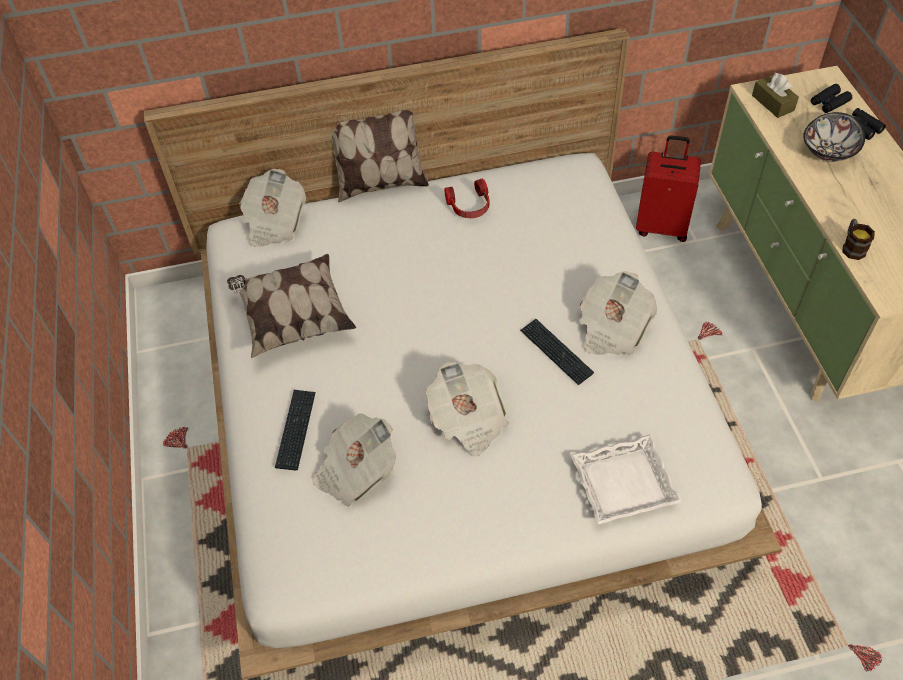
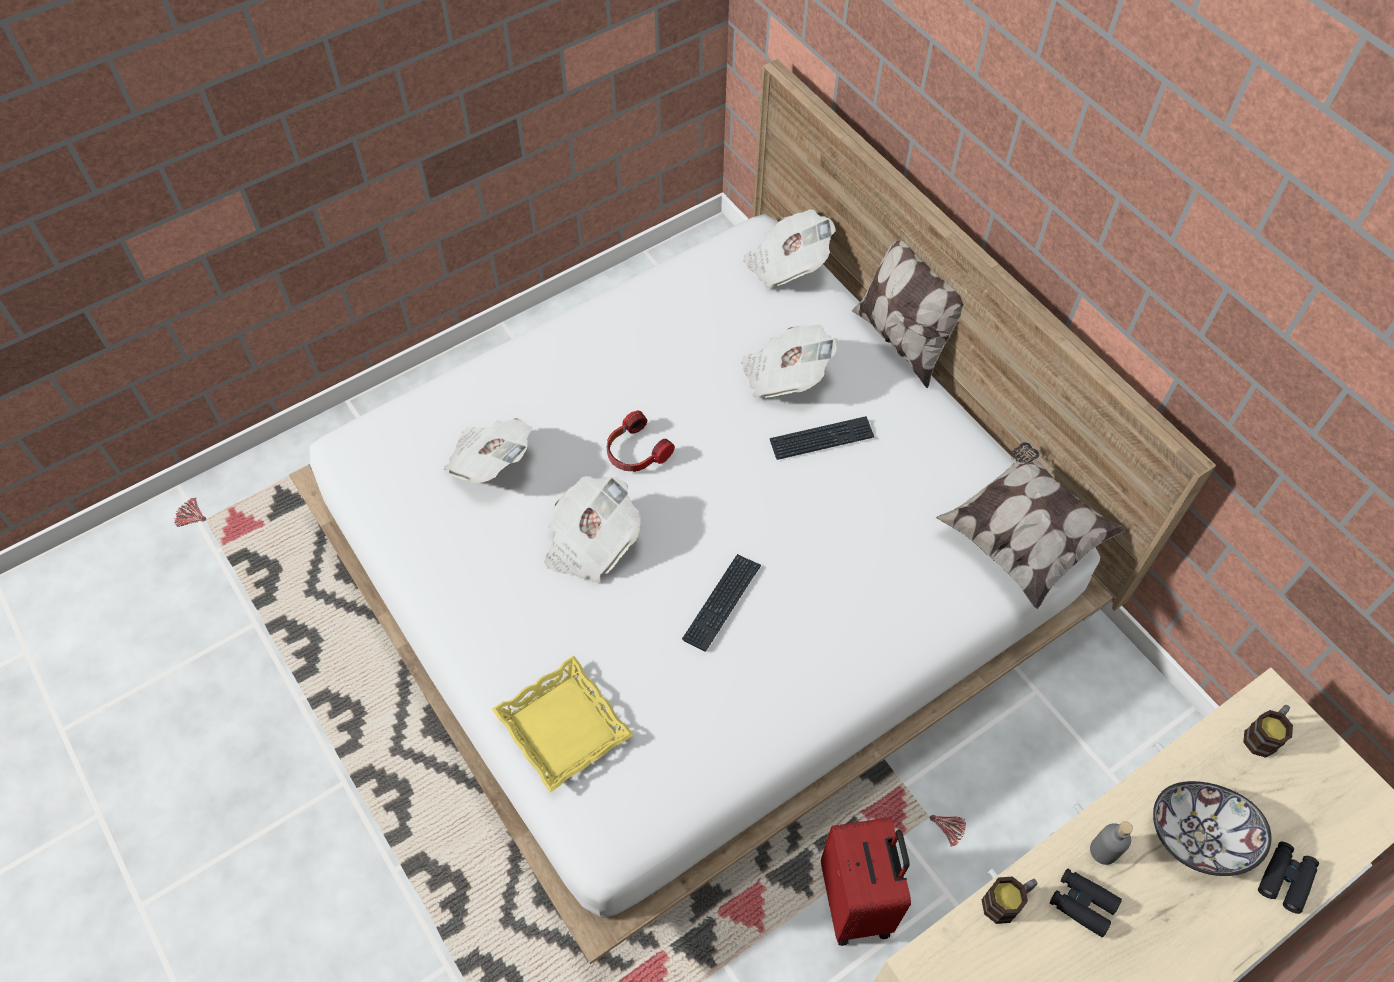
camera: 65 degrees right, 5 degrees up
pillow [227,254,356,358] -> pillow moved to [936,442,1125,609]
keyboard [275,390,316,471] -> keyboard moved to [770,416,874,460]
headphones [444,178,489,218] -> headphones moved to [607,410,675,472]
white tray [571,434,682,524] -> yellow tray [492,655,633,793]
newspaper [579,271,657,355] -> newspaper moved to [741,324,837,398]
red suitcase [636,135,701,242] -> red suitcase moved to [821,817,911,946]
brown tissue box [752,73,799,118] -> mug [1243,705,1293,758]
black binoculars [811,84,852,113] -> black binoculars moved to [1050,869,1122,937]
none -> grey bottle [1090,821,1133,865]

